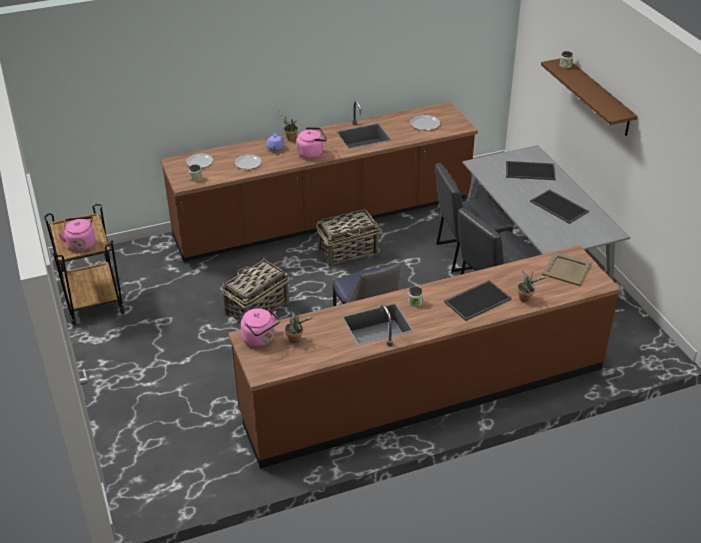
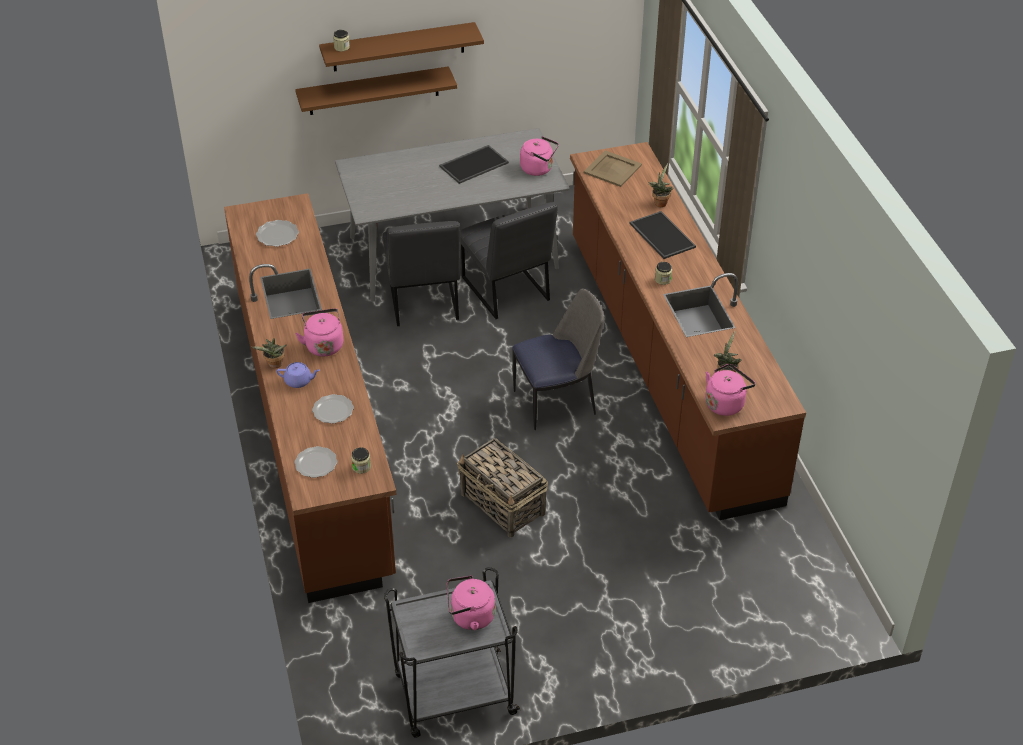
camera: 85 degrees left, 5 degrees up
brown cart [44,204,125,326] -> grey cart [384,567,520,738]
basket [316,209,380,267] -> none
tray [506,161,556,180] -> none
none -> brown shelf [295,66,457,115]
none -> pink kettle [520,136,559,176]

